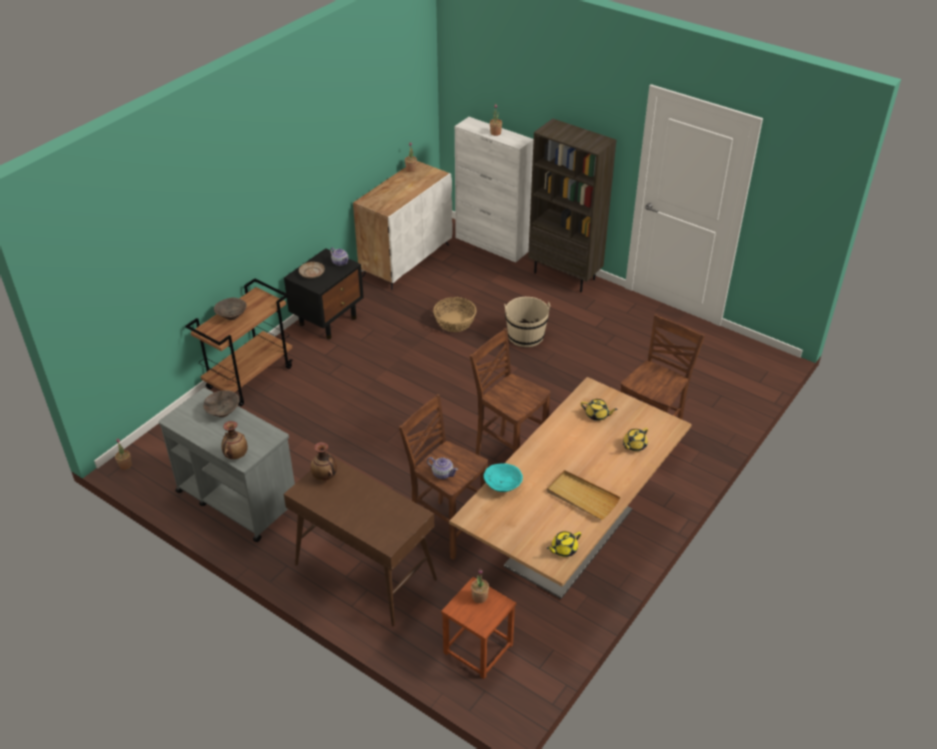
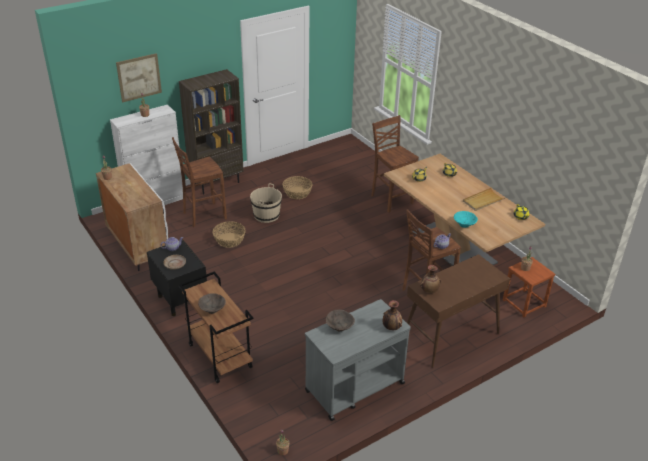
camera: 70 degrees left, 5 degrees down
brown stool [470,328,551,455] -> brown stool moved to [172,137,227,227]
none -> picture [116,53,162,102]
none -> basket [283,176,313,199]

